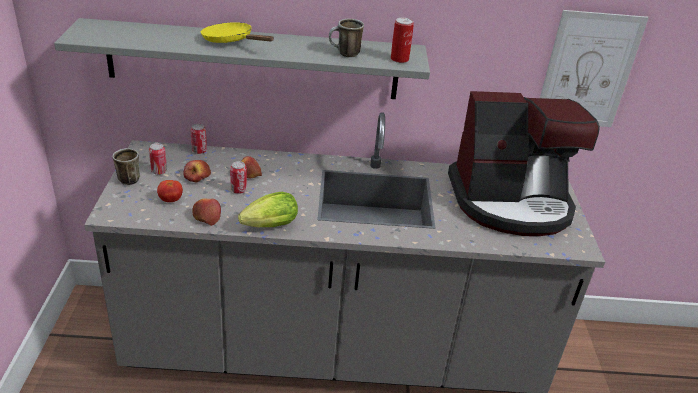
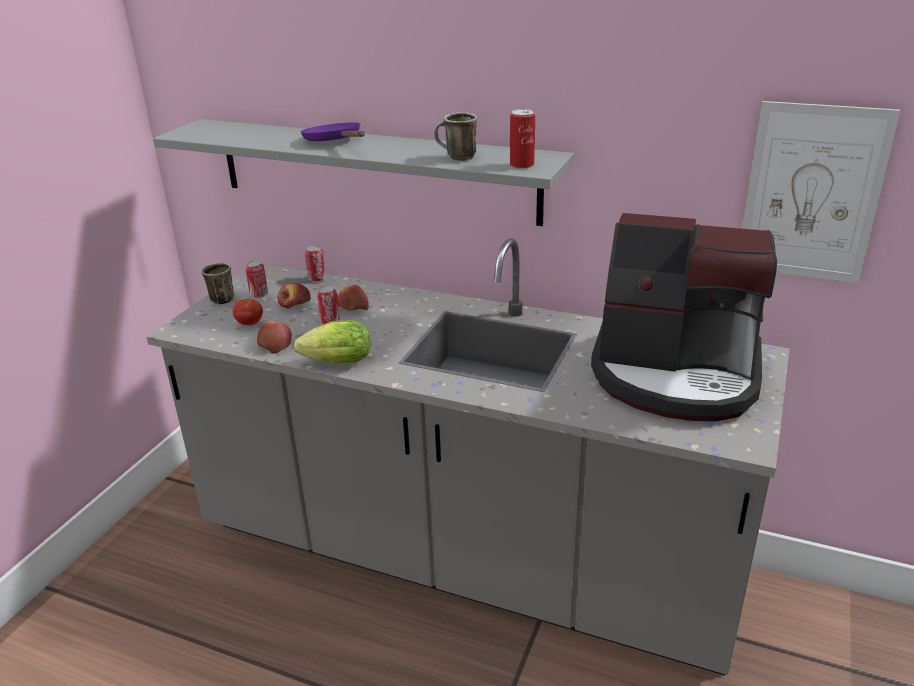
camera: 25 degrees right, 5 degrees down
yellow frying pan [201,22,274,43] -> purple frying pan [300,122,365,141]

